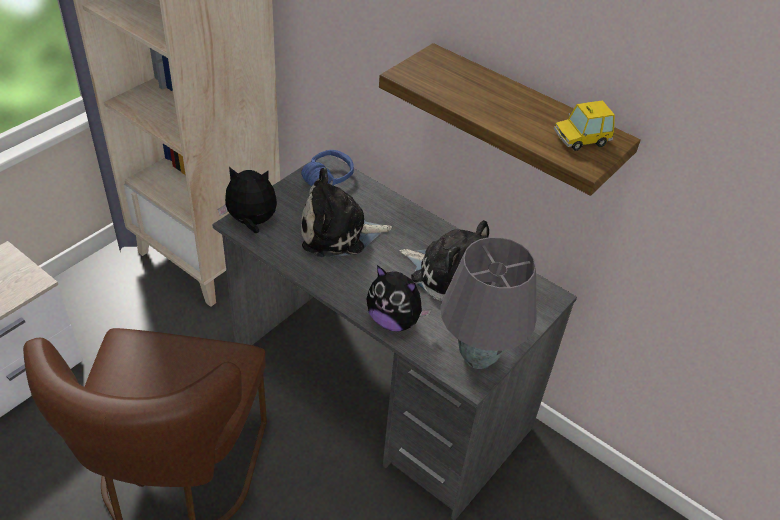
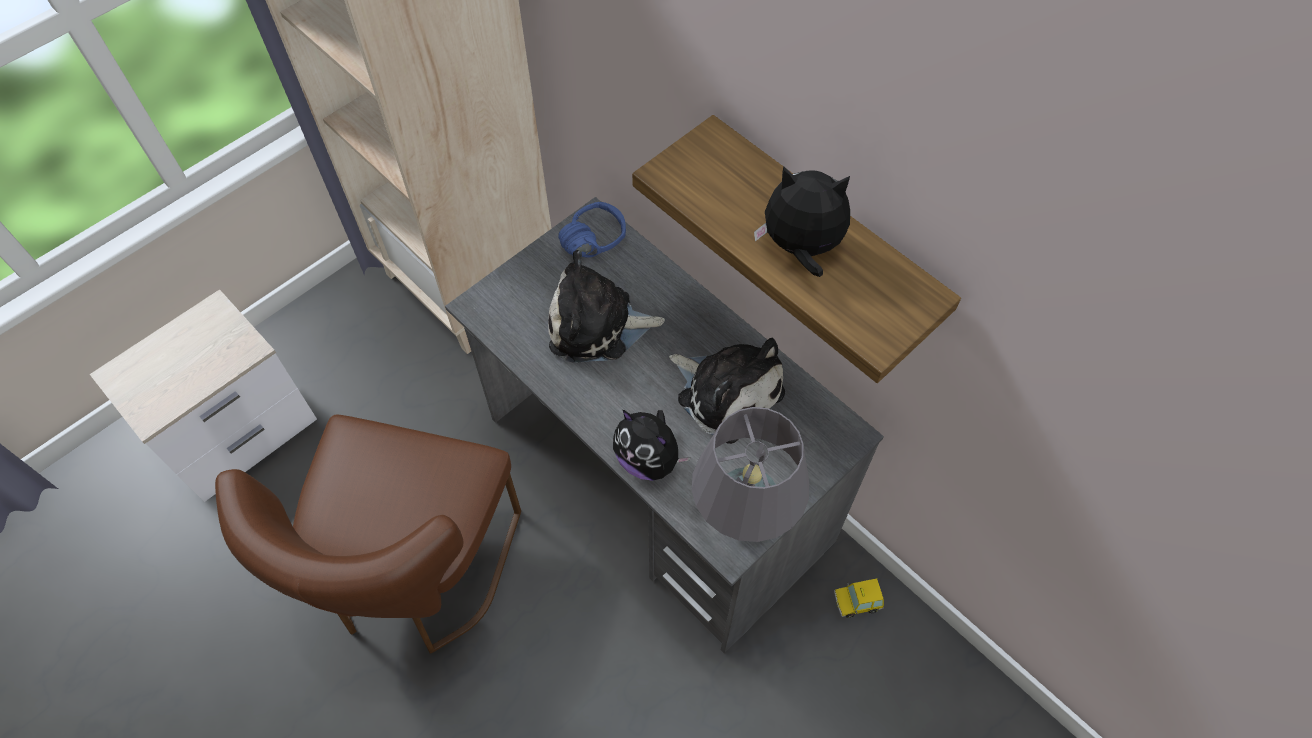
camera: 10 degrees right, 15 degrees up
plush toy [218,167,277,233] -> plush toy moved to [754,166,850,277]
toy car [554,100,615,151] -> toy car moved to [834,579,884,618]

